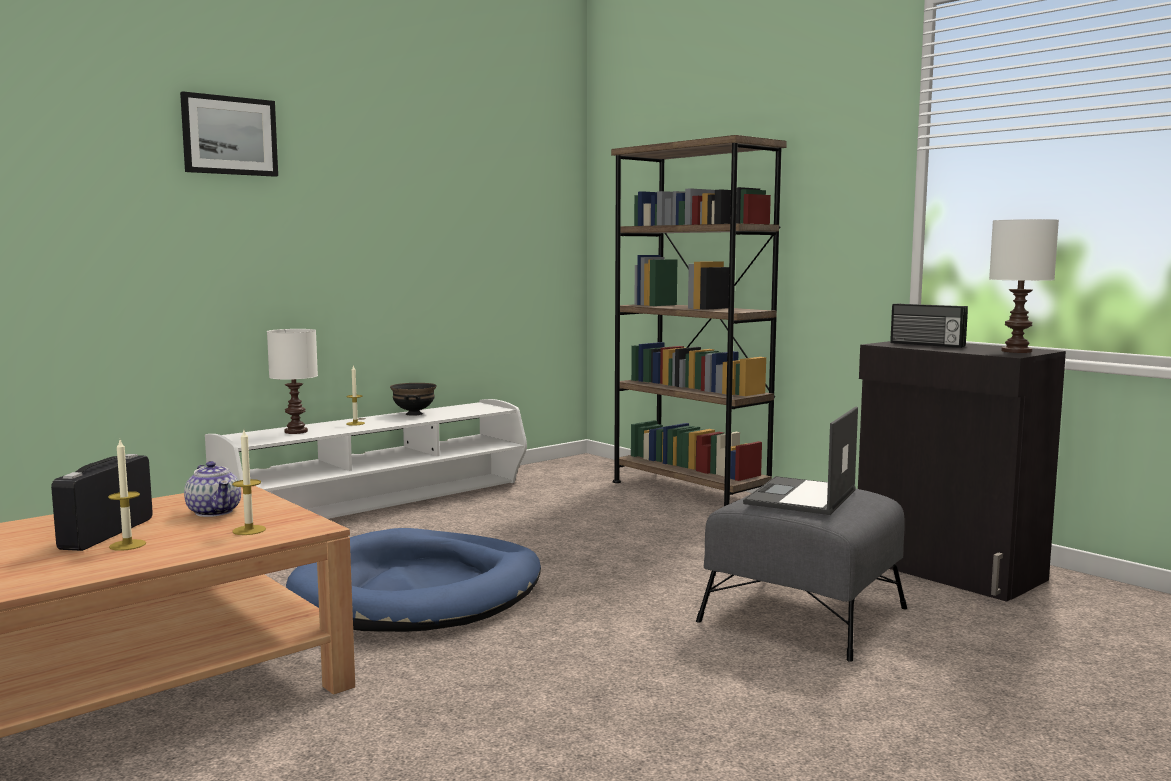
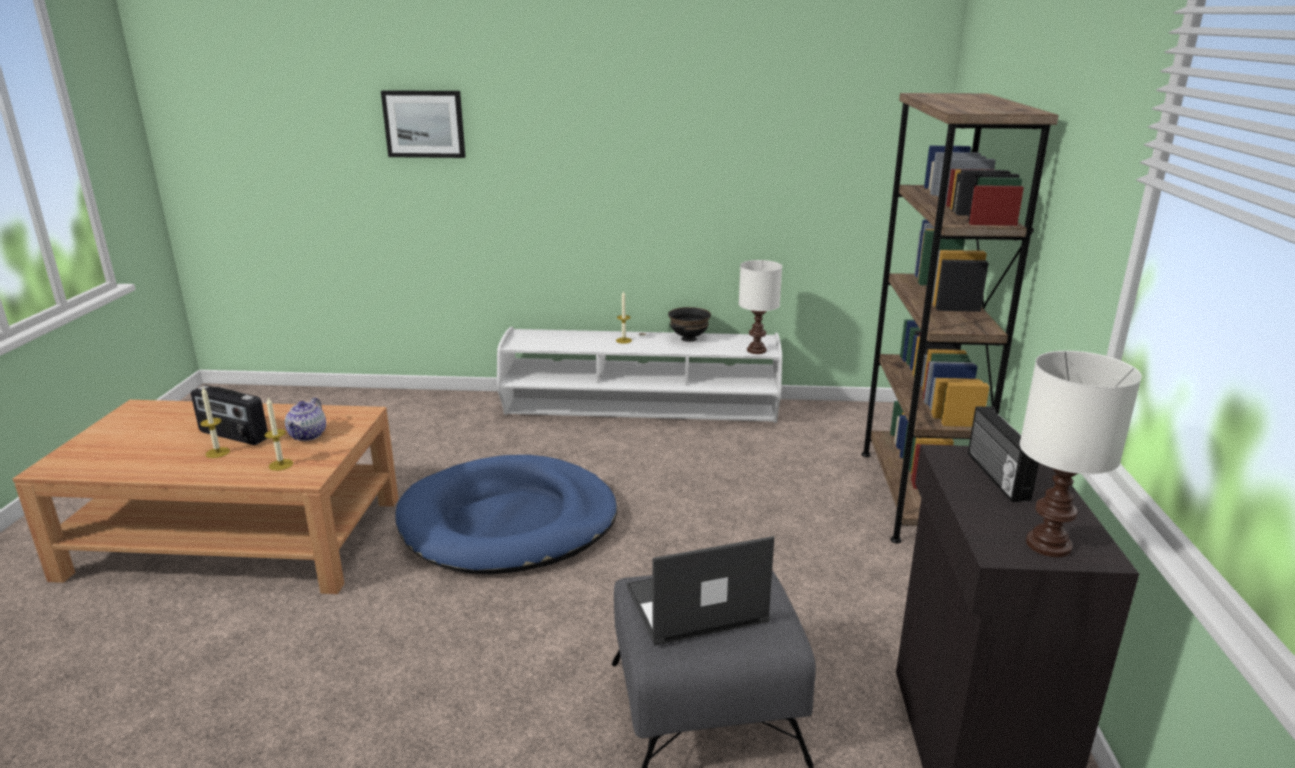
camera: 45 degrees right, 15 degrees up
radio [51,454,153,551] -> radio turned 120 degrees counterclockwise [191,385,268,445]
picture [180,91,278,177] -> picture moved to [381,90,465,158]
white table lamp [267,329,318,434] -> white table lamp moved to [739,260,782,354]

